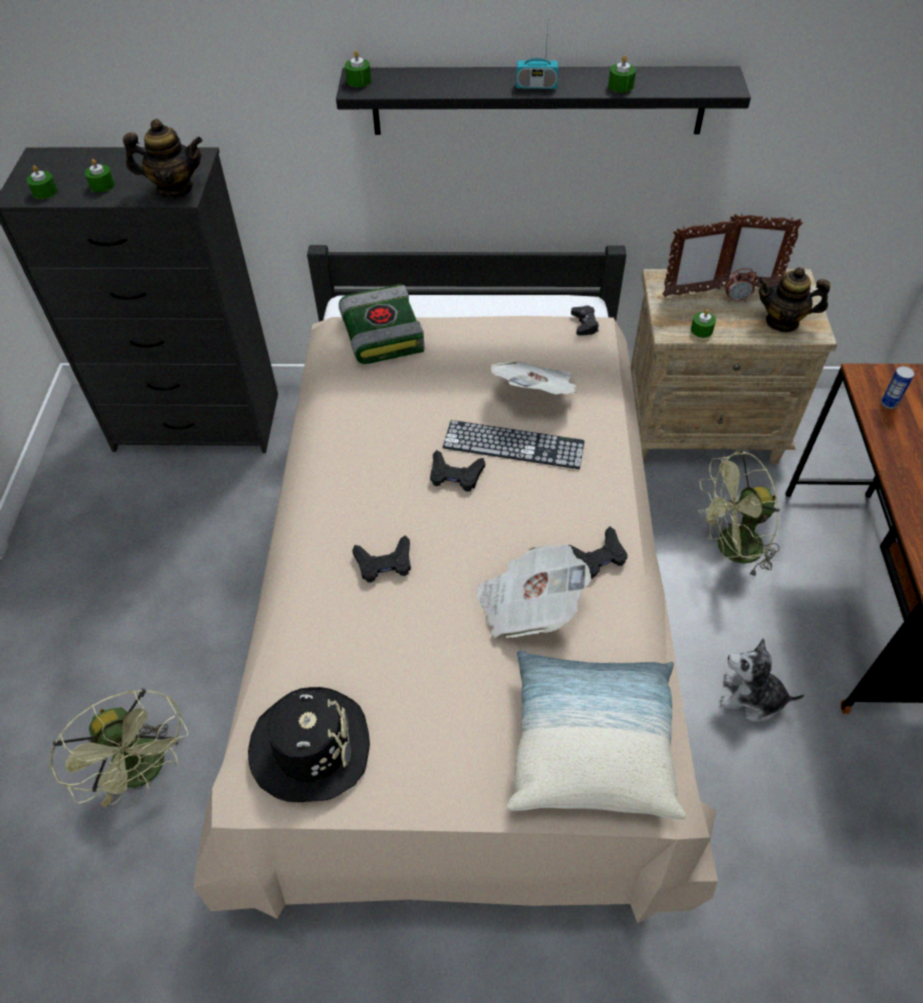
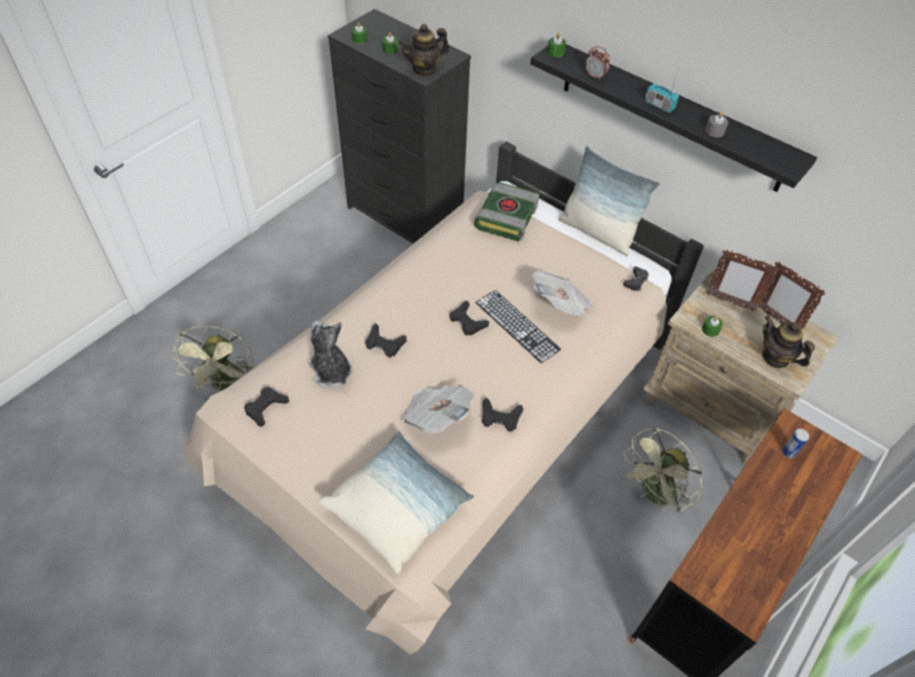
camera: 35 degrees right, 0 degrees up
teapot [123,119,203,197] -> teapot turned 120 degrees clockwise [399,24,449,76]
black hat [248,687,370,802] -> black game controller [244,387,289,427]
green candle [608,55,636,92] -> grey candle [705,112,728,137]
green fan [698,451,780,578] -> green fan turned 60 degrees counterclockwise [624,427,702,514]
plush toy [720,638,805,721] -> plush toy moved to [307,321,353,388]
alarm clock [725,268,757,302] -> alarm clock moved to [585,46,611,81]
none -> pillow [558,146,660,256]

